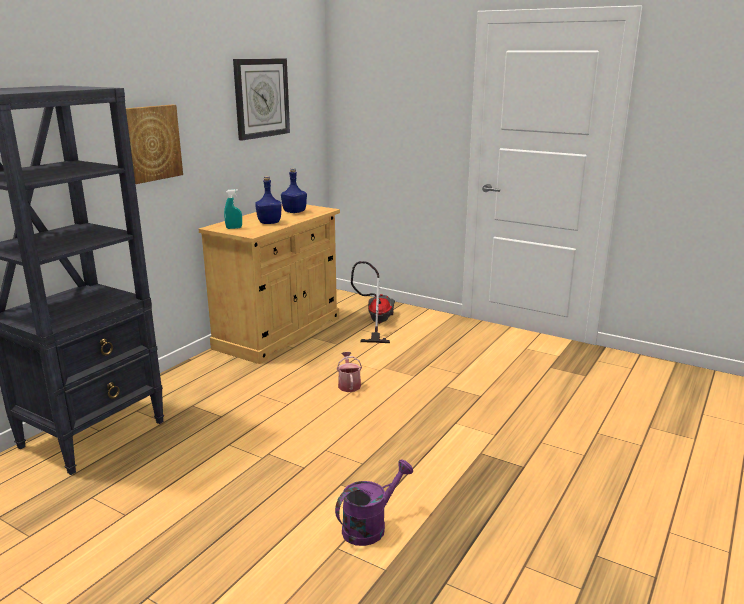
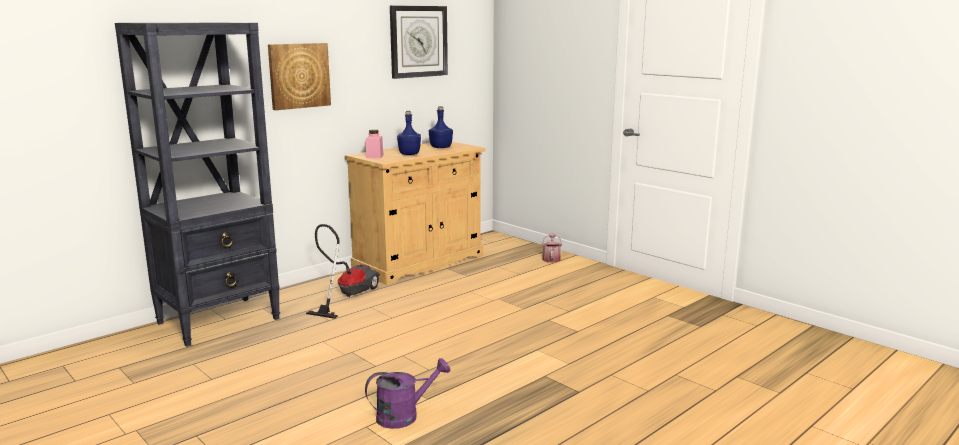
camera: 15 degrees right, 5 degrees down
turquoise spray bottle [224,189,242,229] -> pink jar [366,130,384,158]
watering can [337,352,362,392] -> watering can moved to [542,233,562,263]
vacuum cleaner [351,261,395,343] -> vacuum cleaner moved to [306,224,380,319]

